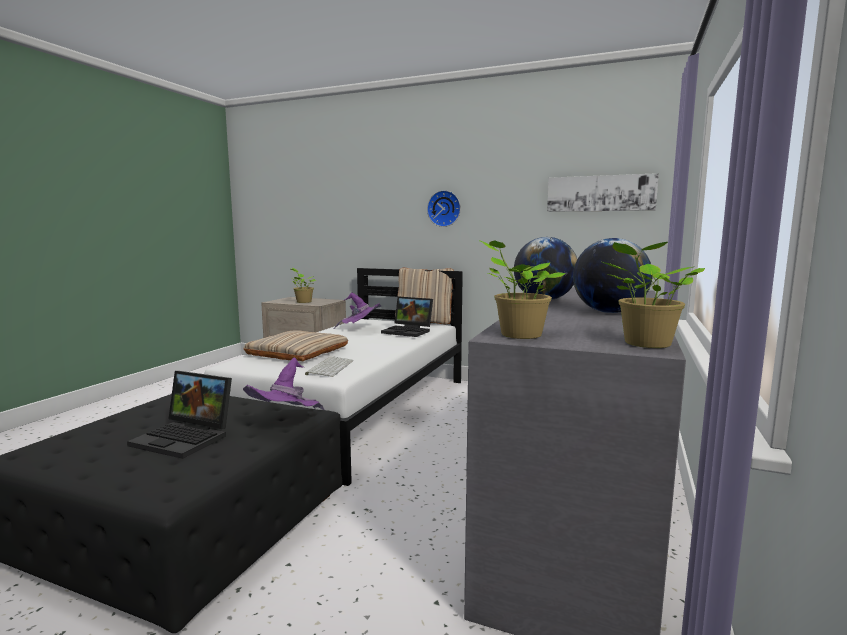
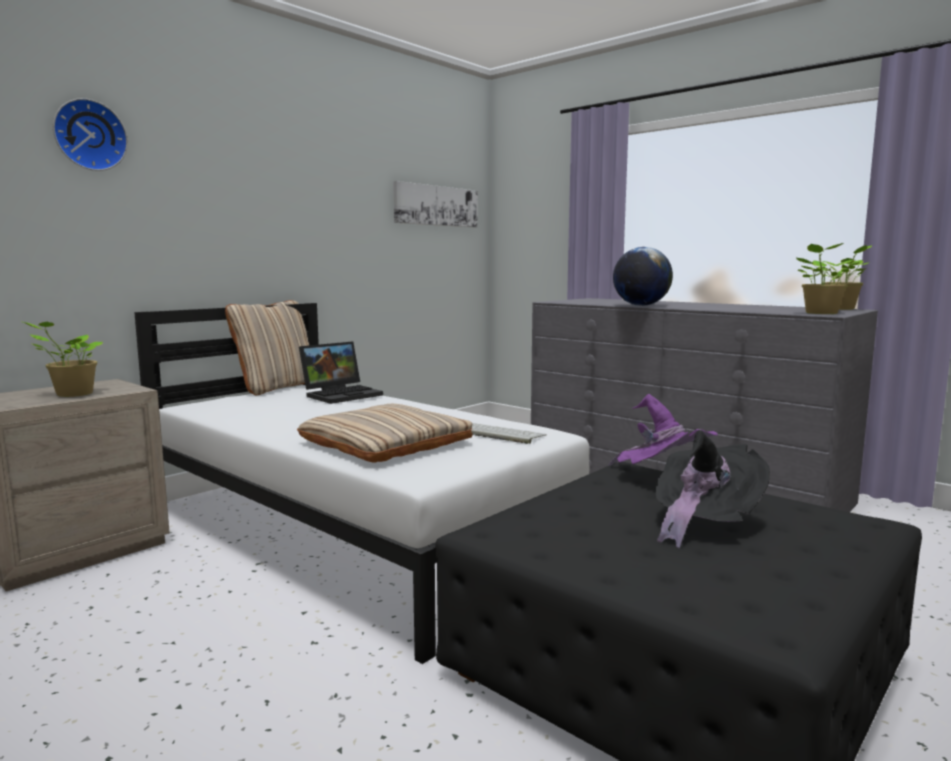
camera: 70 degrees left, 0 degrees up
laptop [127,371,232,459] -> black hat [655,430,770,549]
purple hat [334,292,382,329] -> none
wall clock [427,190,461,227] -> wall clock moved to [53,98,128,171]
globe [573,238,653,313] -> none

